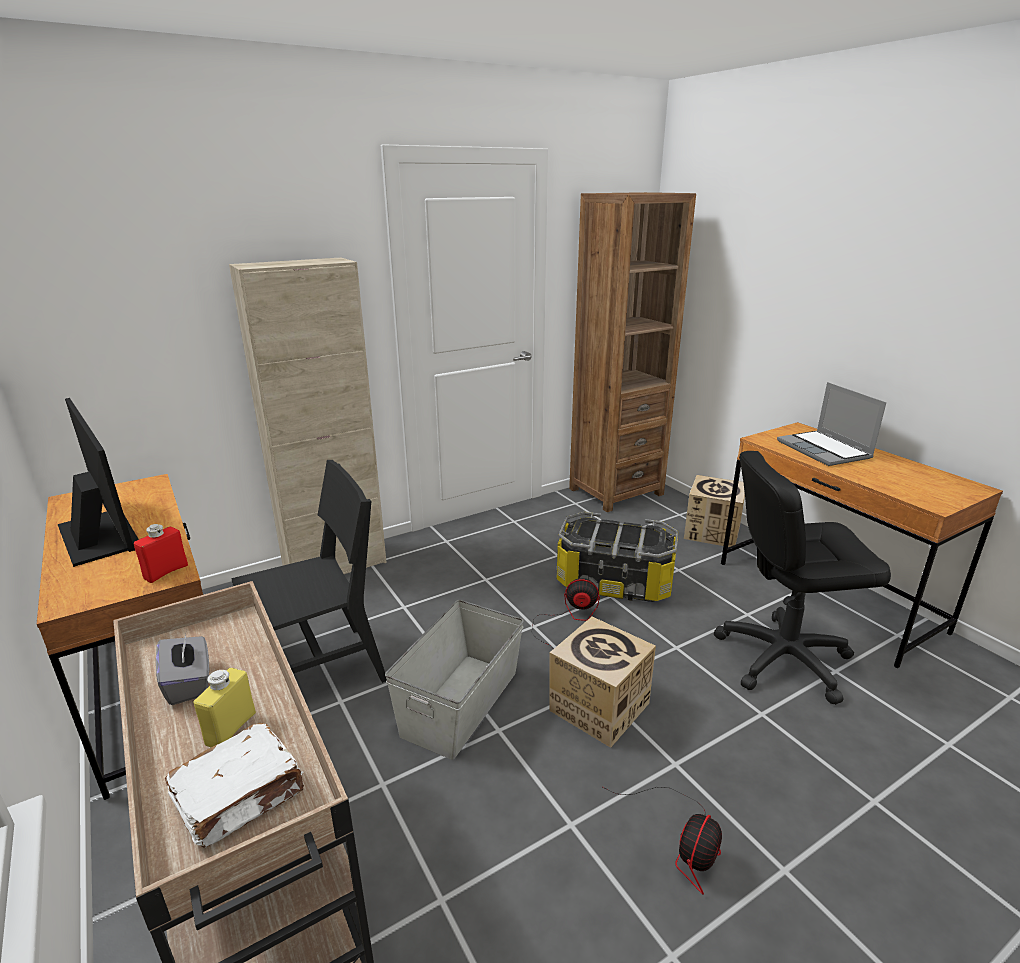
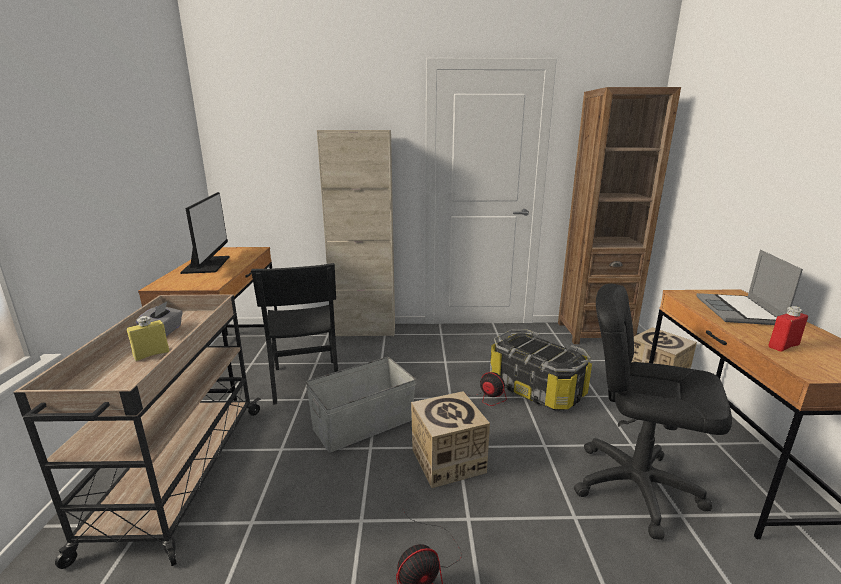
camera: 30 degrees right, 5 degrees down
red bottle [134,524,188,583] -> red bottle moved to [769,306,808,351]
white book [165,723,304,848] -> none
black chair [231,460,387,683] -> black chair turned 75 degrees clockwise [251,263,338,405]

